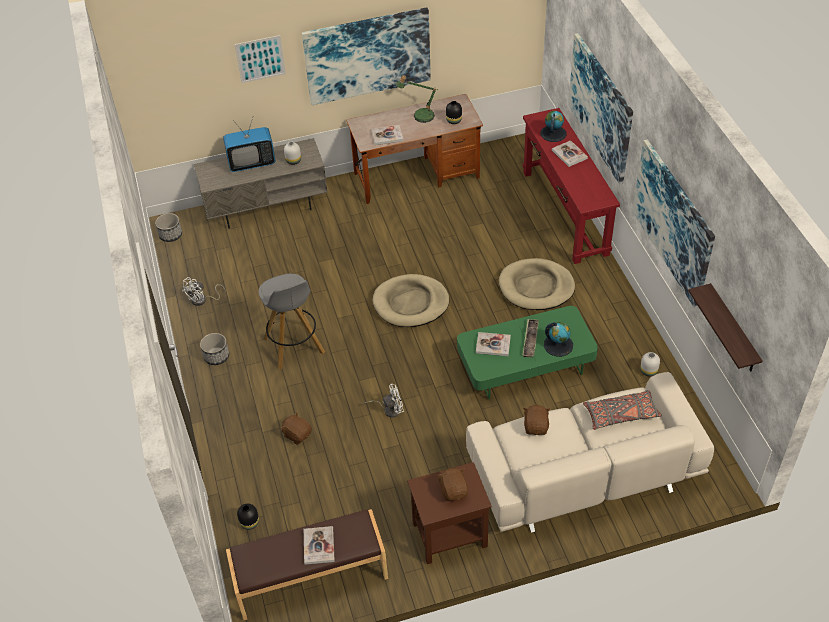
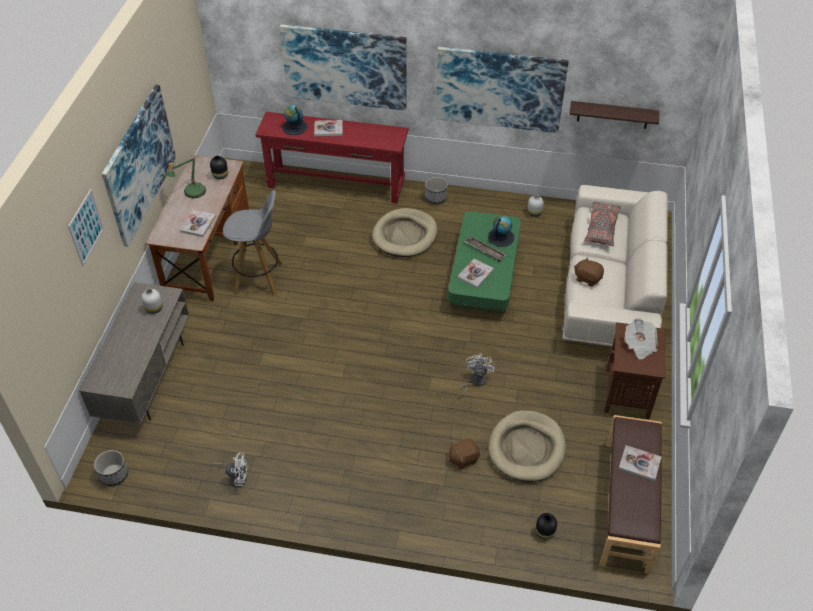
camera: 65 degrees left, 0 degrees up
white fan [182,277,226,306] -> white fan turned 60 degrees counterclockwise [211,453,248,487]
planter [200,333,229,365] -> planter moved to [425,177,448,204]
television [223,116,275,172] -> none
grey stool [258,273,325,369] -> grey stool moved to [223,190,282,296]
beige dog bed [373,274,449,327] -> beige dog bed moved to [489,411,566,482]
brown plush toy [437,468,468,501] -> newspaper [624,318,658,360]

